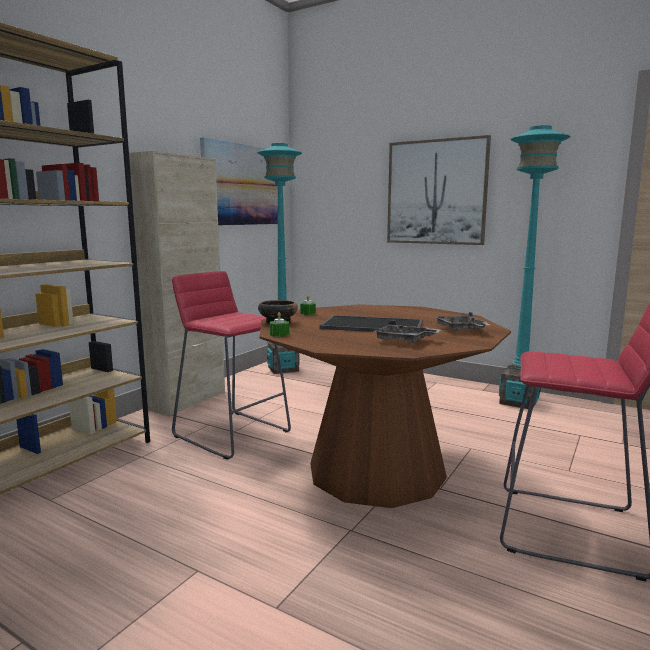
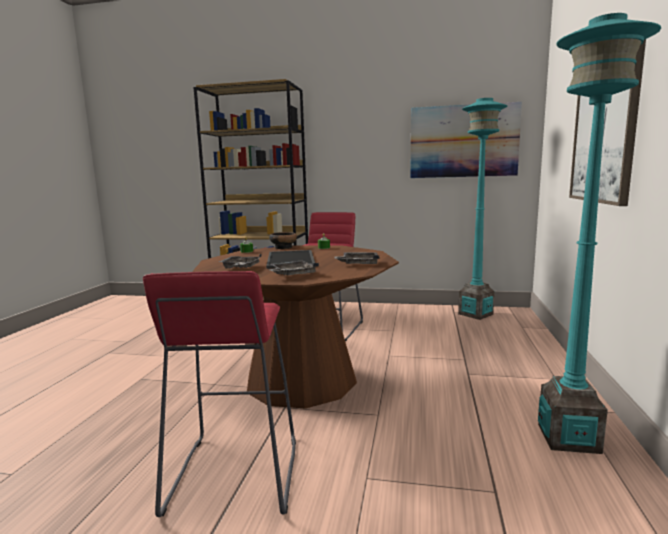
camera: 70 degrees right, 0 degrees up
beige cabinet [129,151,225,416] -> none
none -> grey tray [334,252,380,264]

